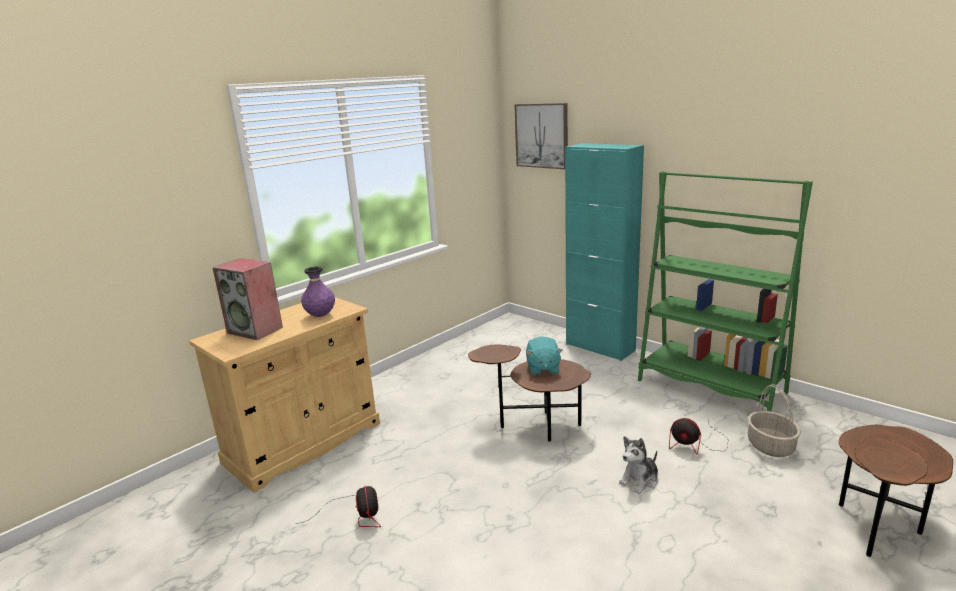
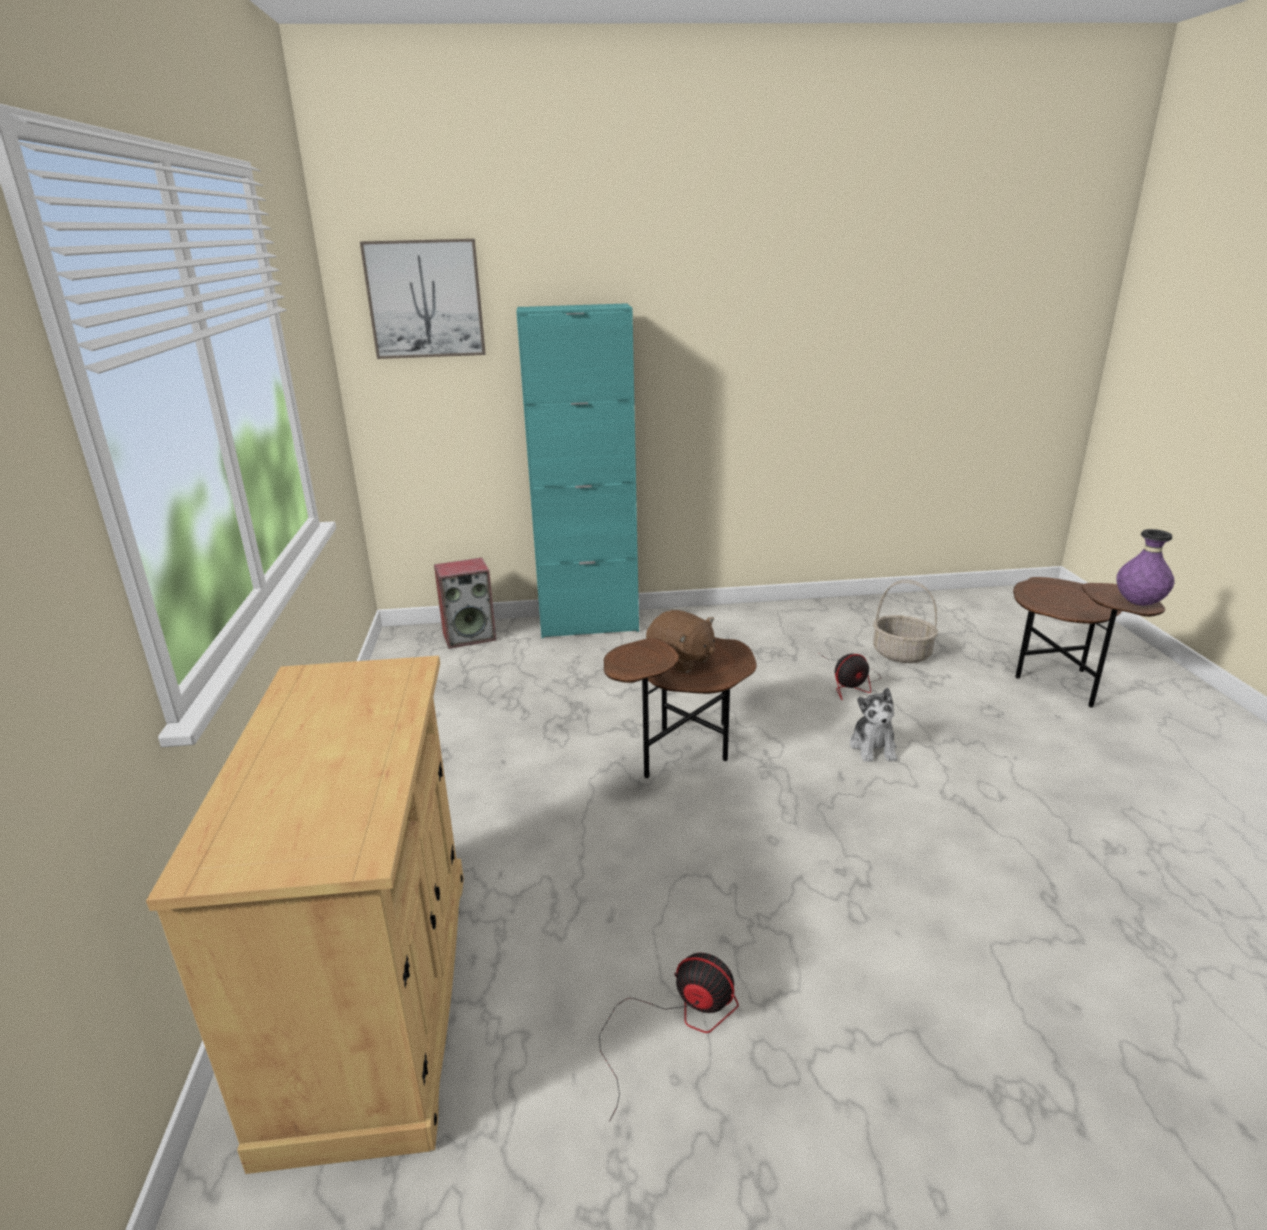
camera: 50 degrees left, 5 degrees up
speaker [213,258,283,340] -> speaker moved to [434,558,496,649]
purple vase [301,267,335,317] -> purple vase moved to [1116,529,1174,606]
turquoise plush toy [526,336,563,376] -> brown plush toy [646,610,715,673]
green bookcase [638,171,813,412] -> none

